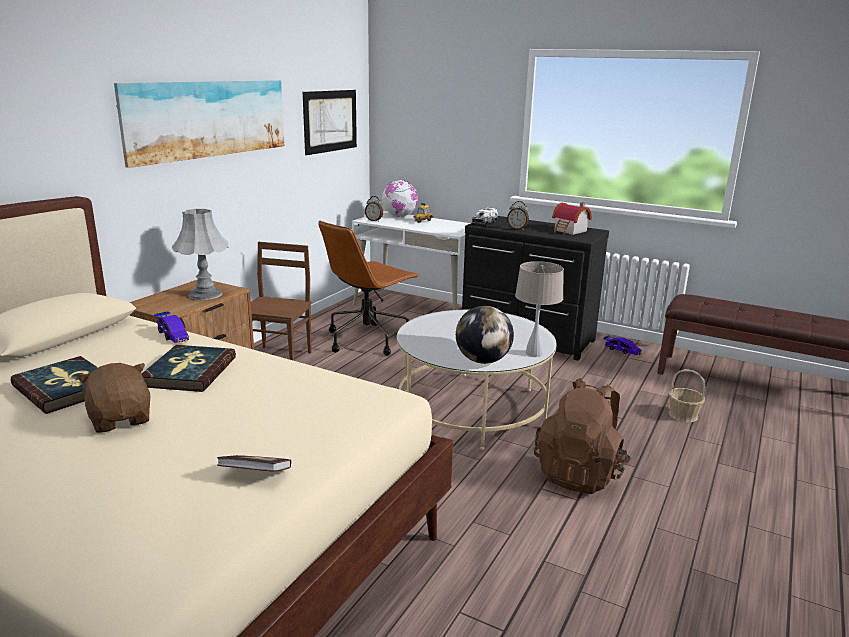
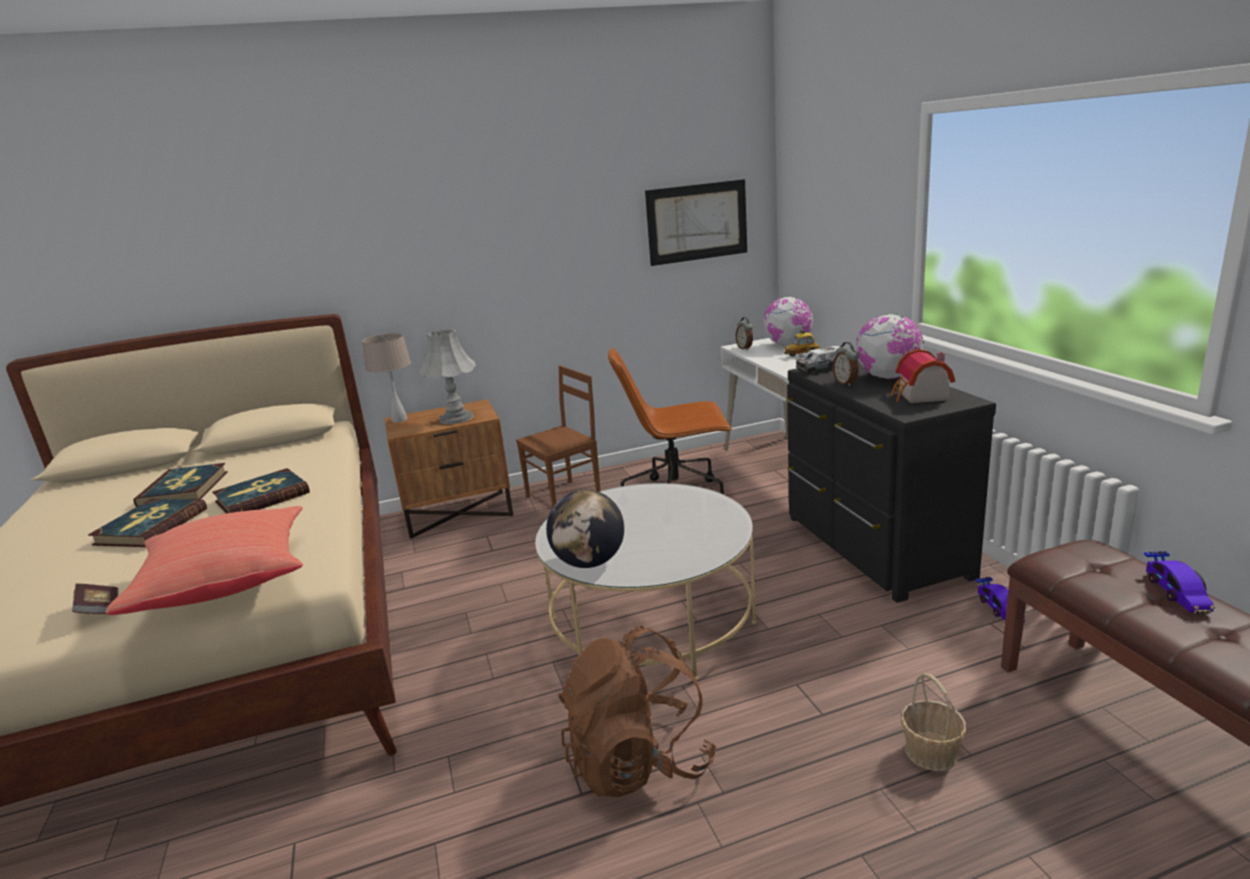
camera: 45 degrees right, 0 degrees up
brown plush toy [76,363,150,433] -> book [88,499,207,547]
picture [114,80,284,168] -> none
toy car [154,311,189,343] -> toy car moved to [1144,551,1215,614]
beige table lamp [515,261,564,357] -> beige table lamp moved to [362,333,411,423]
none -> red pillow [106,506,303,615]
none -> globe [856,314,924,379]

